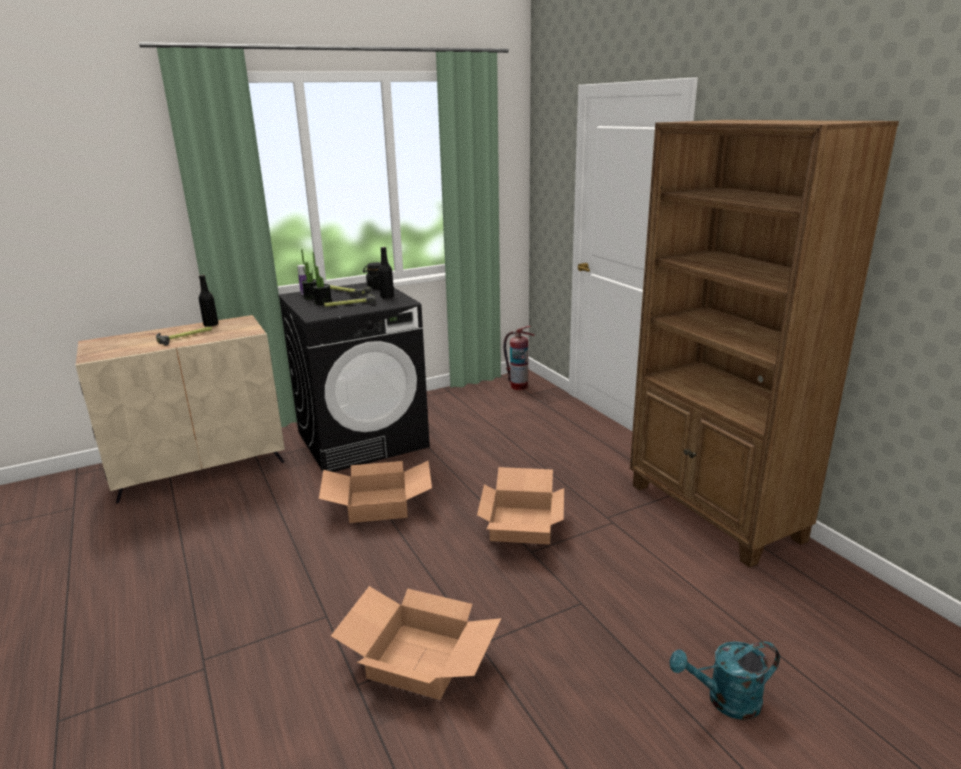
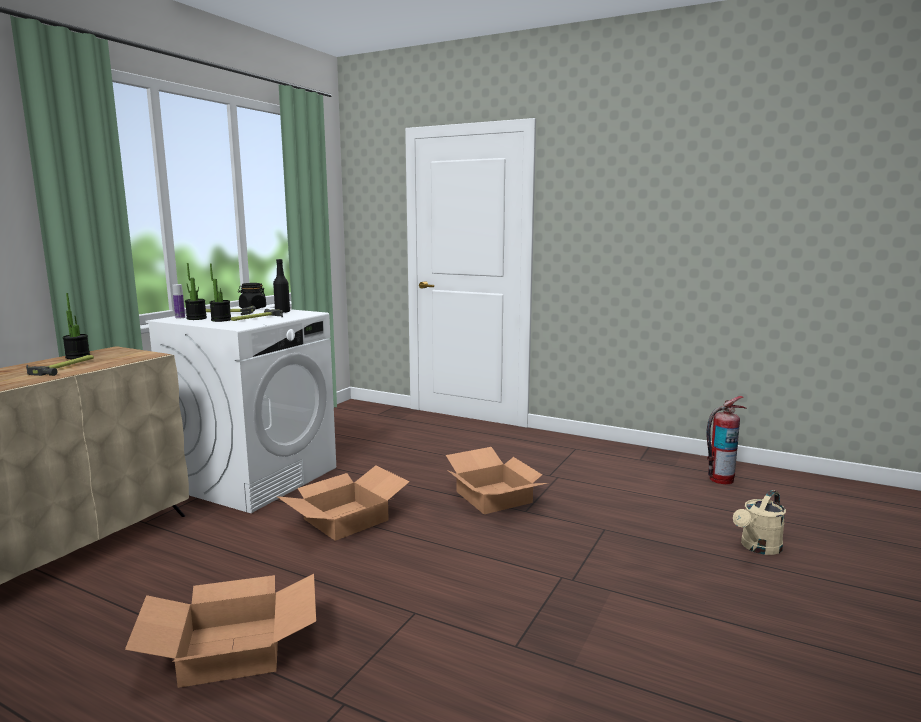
camera: 35 degrees left, 10 degrees down
black bottle [198,275,218,327] -> potted plant [62,293,90,359]
black washing machine [278,282,430,472] -> white washing machine [146,306,336,513]
cardboard box [331,586,502,700] -> cardboard box moved to [125,574,316,688]
fire extinguisher [503,326,534,390] -> fire extinguisher moved to [706,396,746,484]
brown bookcase [630,120,899,568] -> none
turquoise watering can [670,641,780,720] -> beige watering can [733,490,786,555]

